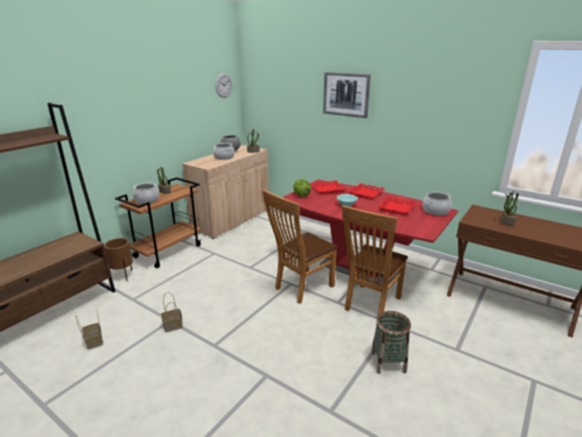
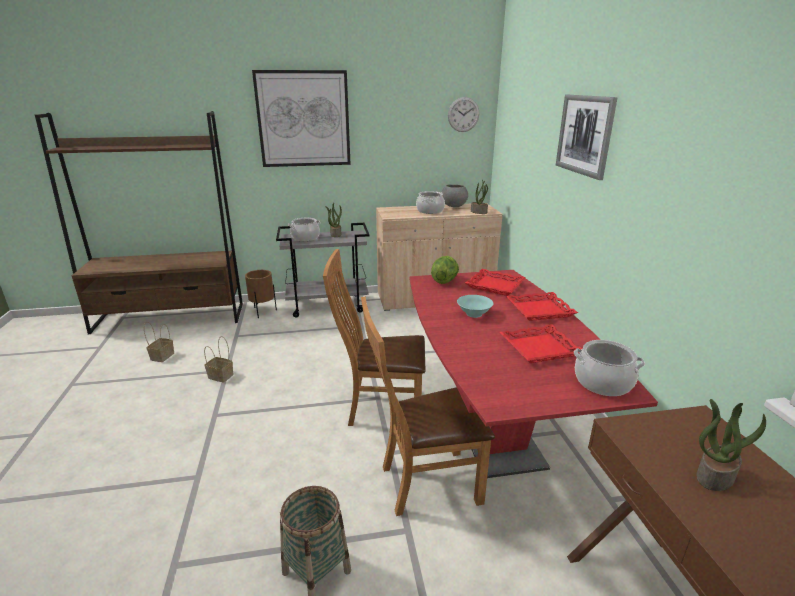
camera: 45 degrees right, 0 degrees up
brown cart [115,177,202,268] -> grey cart [276,223,369,317]
none -> picture [252,70,351,167]

